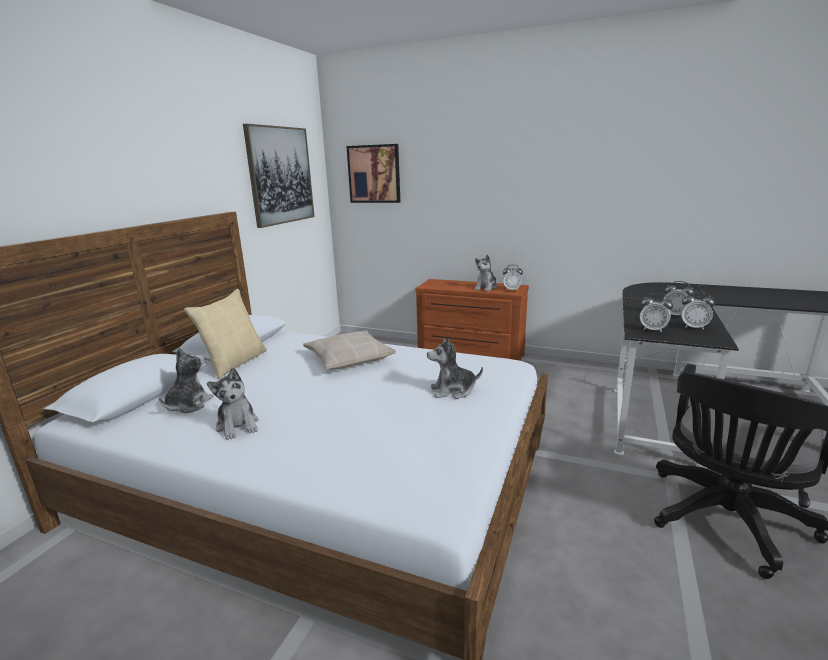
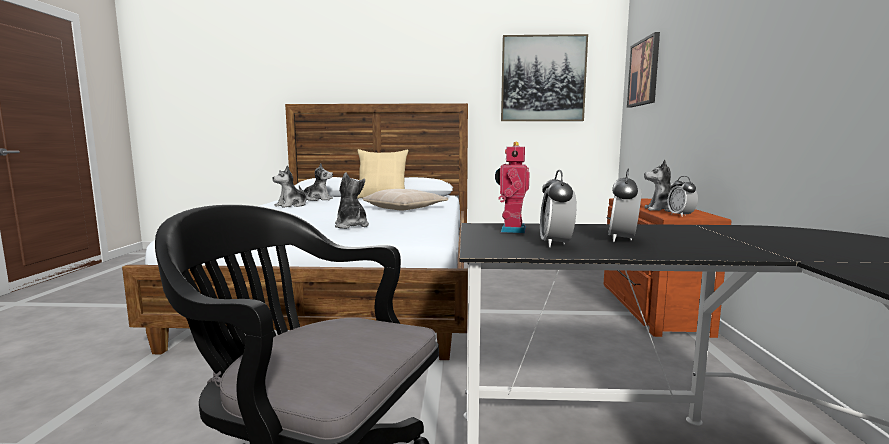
camera: 70 degrees right, 10 degrees down
alarm clock [640,293,673,333] -> toy robot [495,142,530,233]

